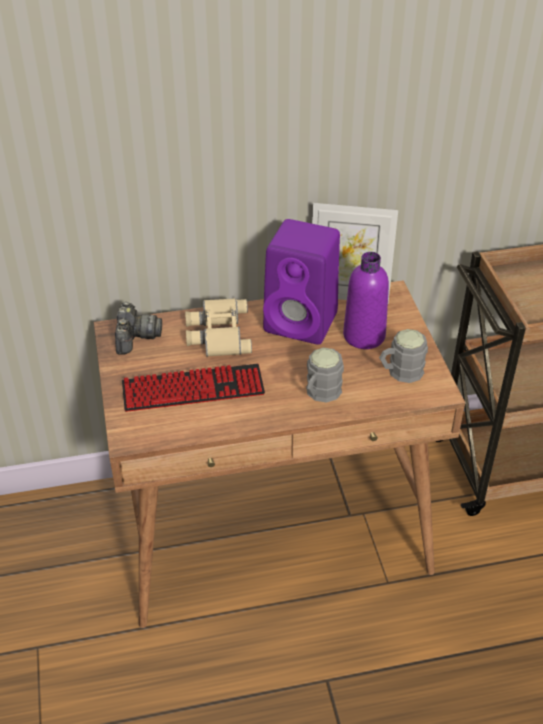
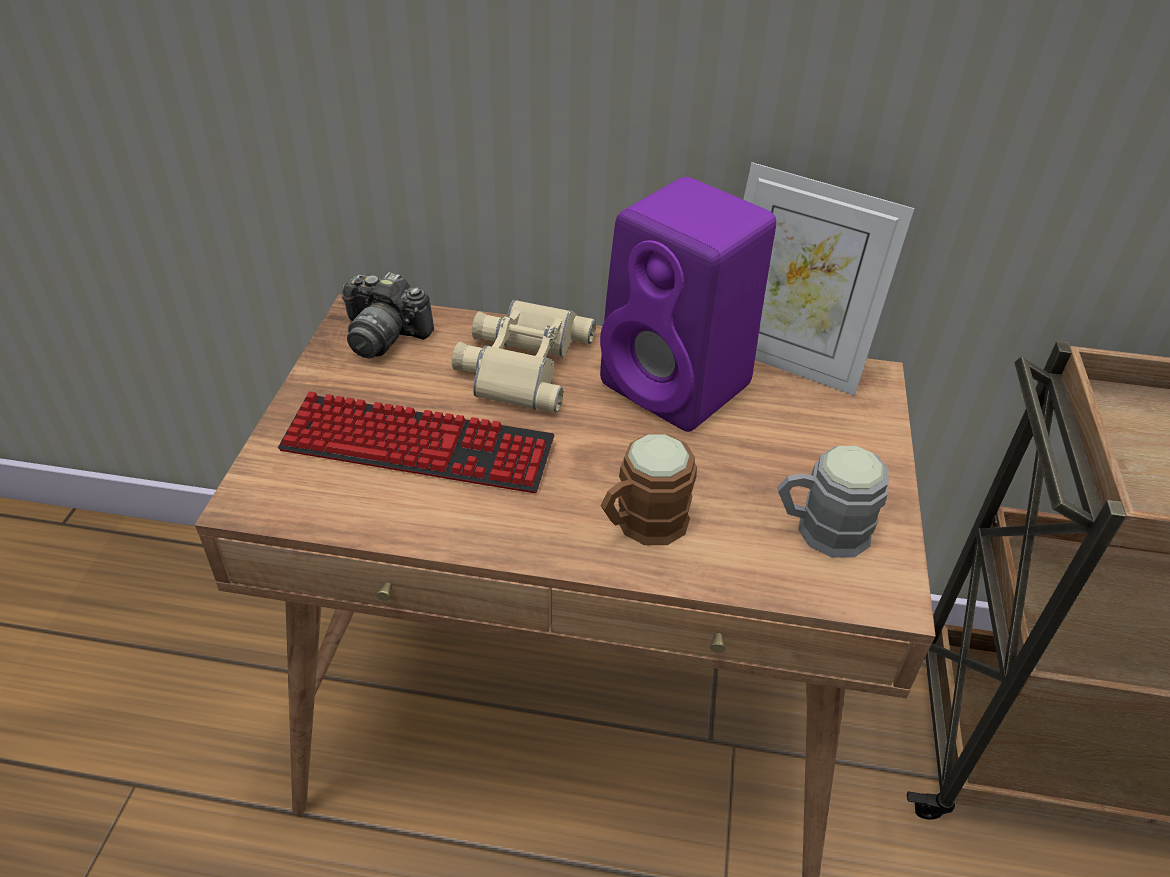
camera: 20 degrees right, 0 degrees up
camera [115,302,162,355] -> camera turned 90 degrees clockwise [342,272,434,359]
grey mug [306,348,344,403] -> brown mug [600,434,697,545]
purple bottle [343,252,389,349] -> none

